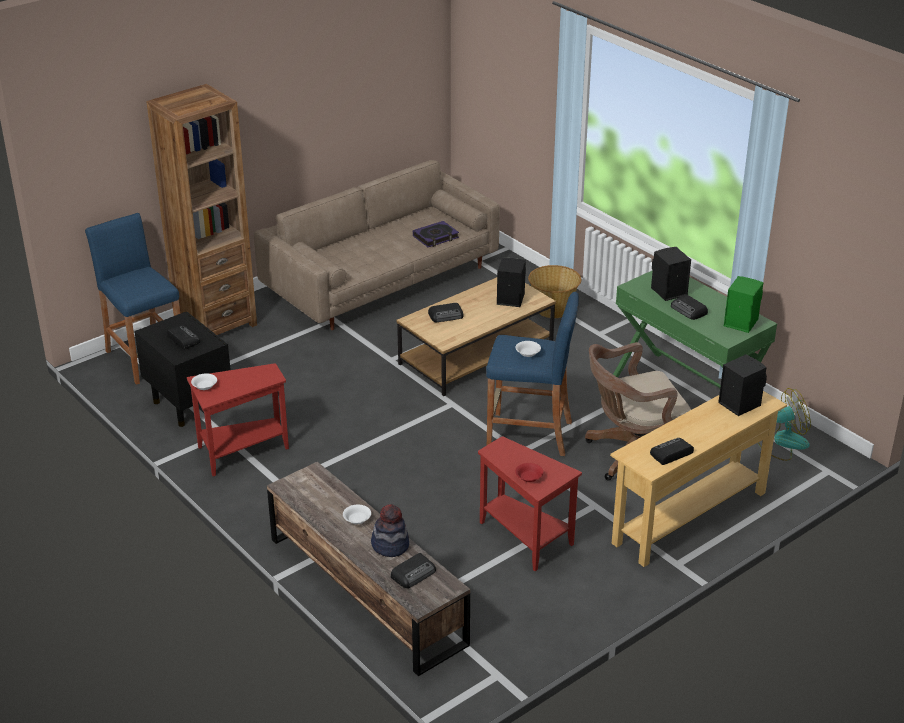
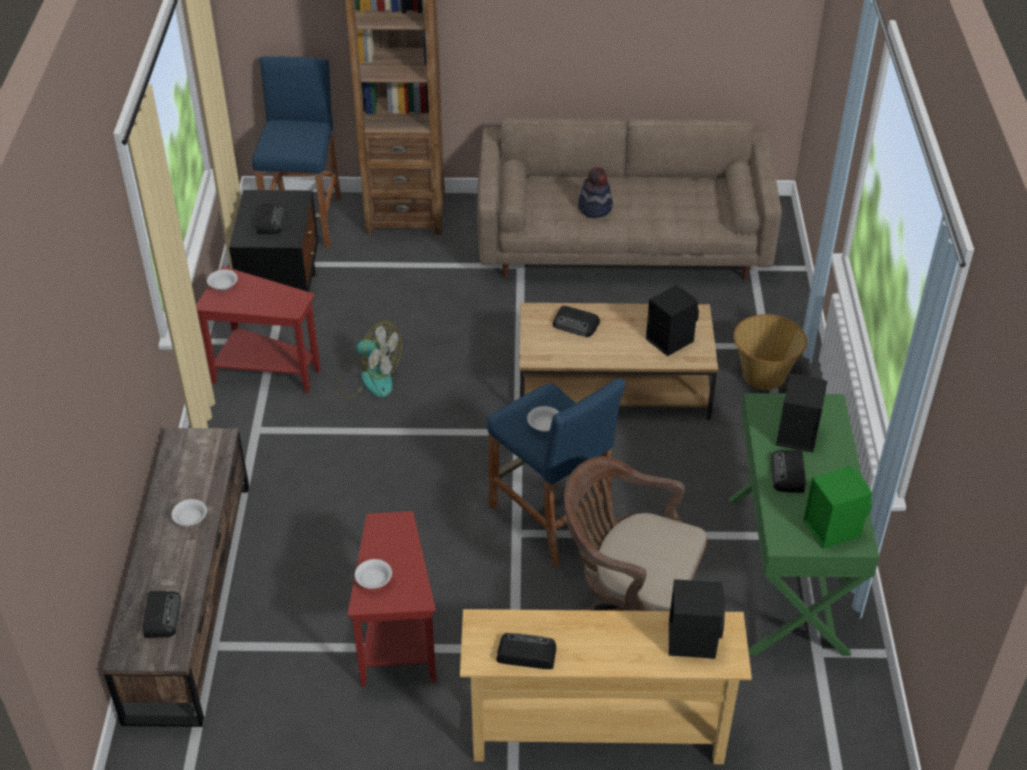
camera: 40 degrees right, 10 degrees up
hat [371,504,409,557] -> hat moved to [578,167,613,218]
radio [390,553,436,588] -> radio turned 90 degrees counterclockwise [143,591,181,638]
book [413,221,459,247] -> none
red bowl [515,463,543,482] -> white bowl [355,559,392,589]
fan [758,388,811,461] -> fan moved to [338,321,402,398]

